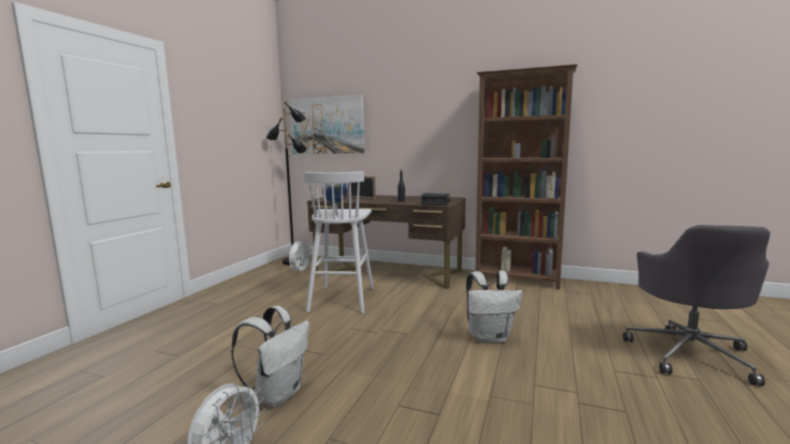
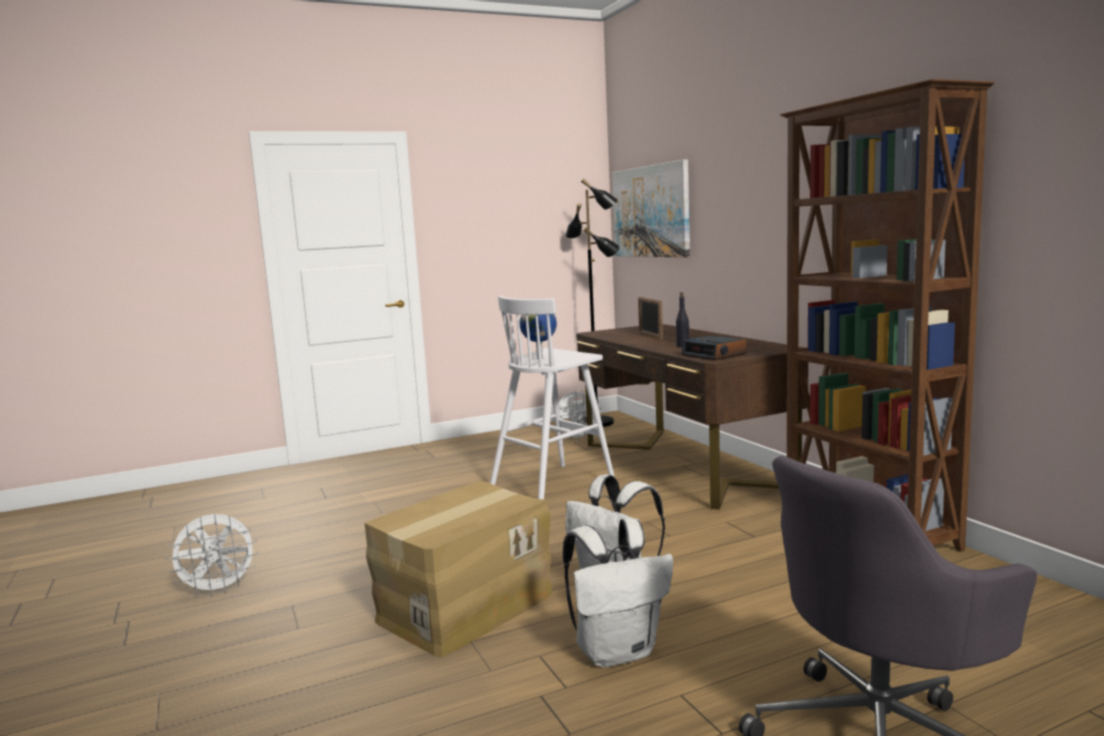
camera: 45 degrees right, 0 degrees up
white backpack [231,306,309,407] -> white backpack moved to [563,518,673,668]
none -> cardboard box [365,481,553,658]

